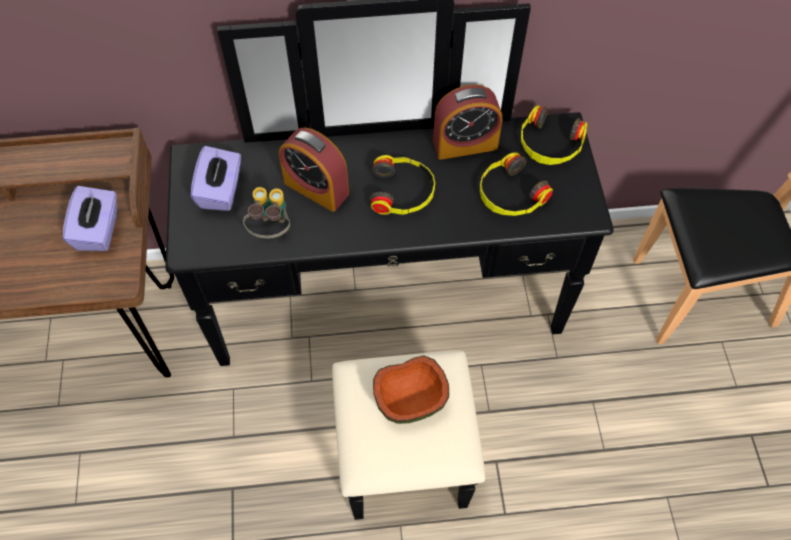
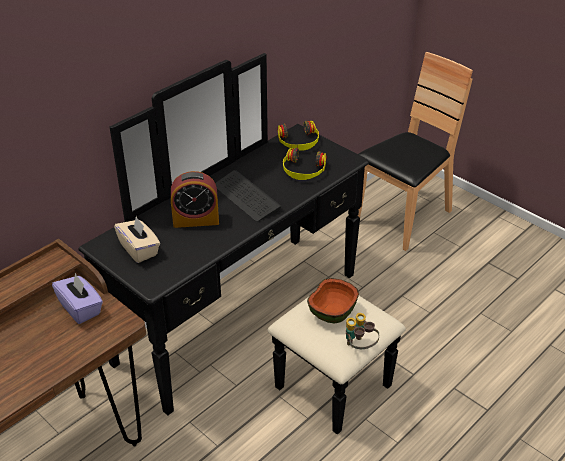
camera: 40 degrees left, 20 degrees down
purple tissue box [191,146,241,211] -> beige tissue box [114,216,160,263]
binoculars [243,187,290,238] -> binoculars moved to [346,313,379,349]
headphones [370,155,435,215] -> keyboard [215,170,282,222]
alarm clock [433,85,502,160] -> none

